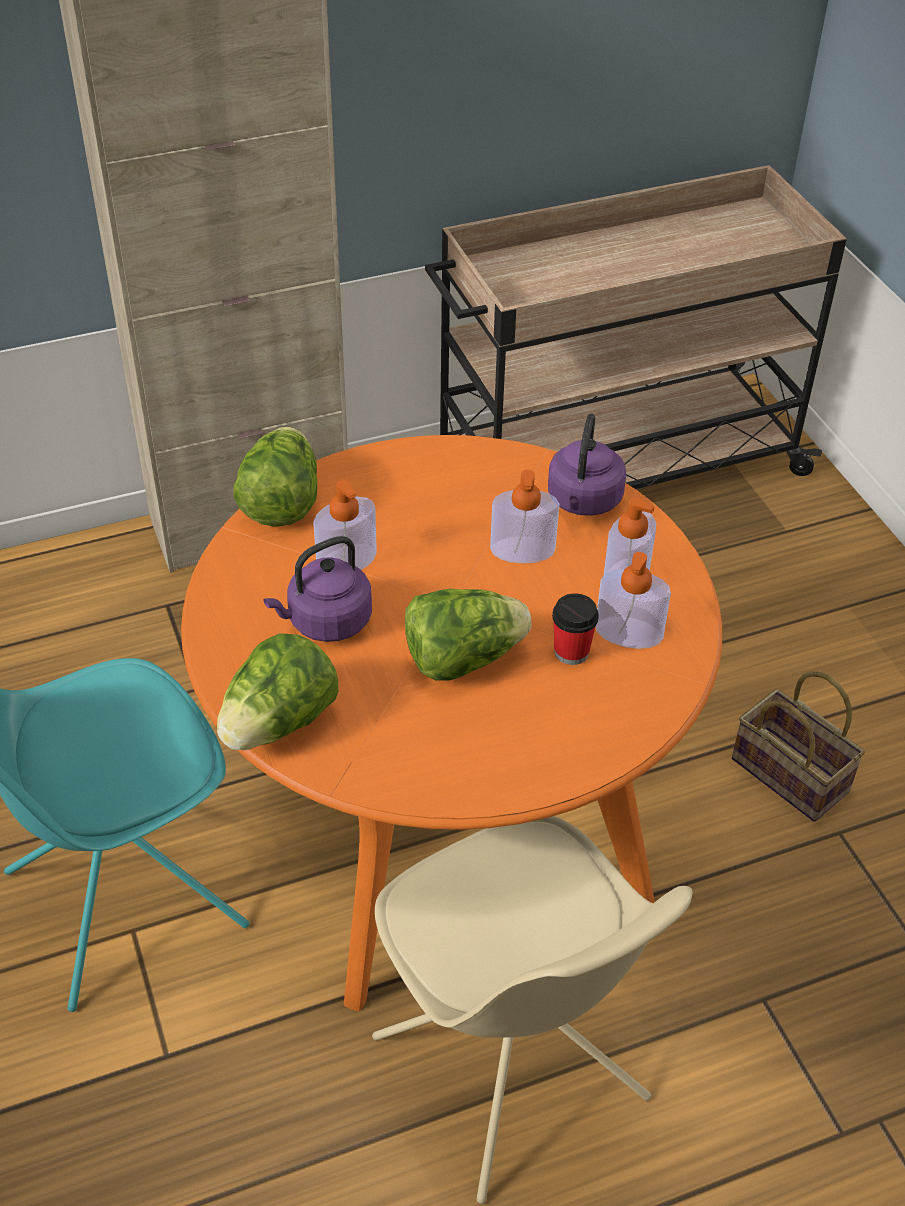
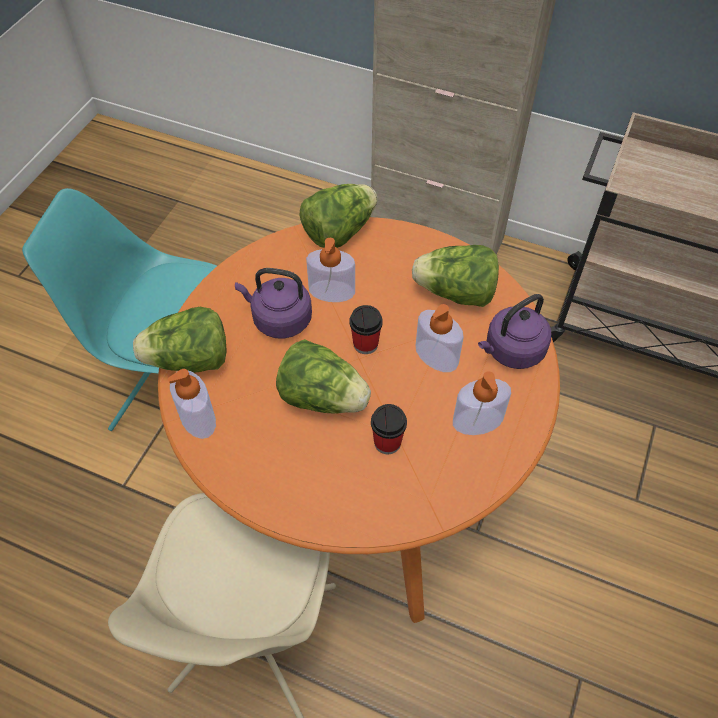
camera: 45 degrees right, 10 degrees up
soap dispenser [596,552,671,649] -> soap dispenser moved to [168,369,216,439]
basket [732,671,865,822] -> none
none -> cup [349,305,383,354]
none -> lettuce [412,245,499,307]

